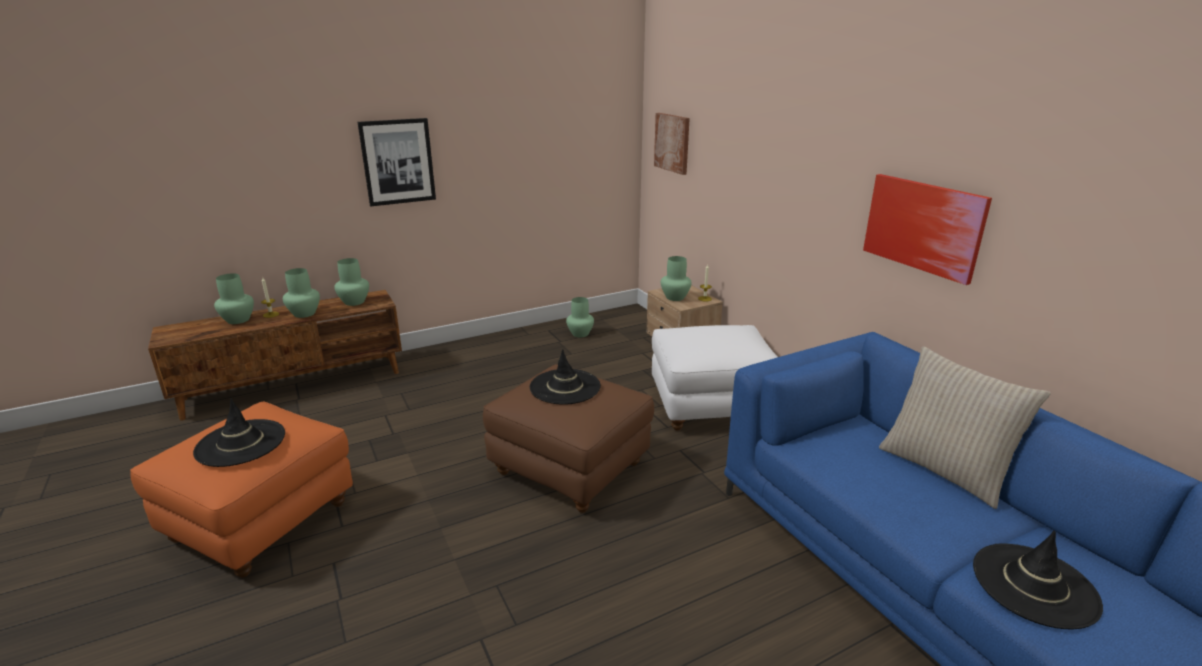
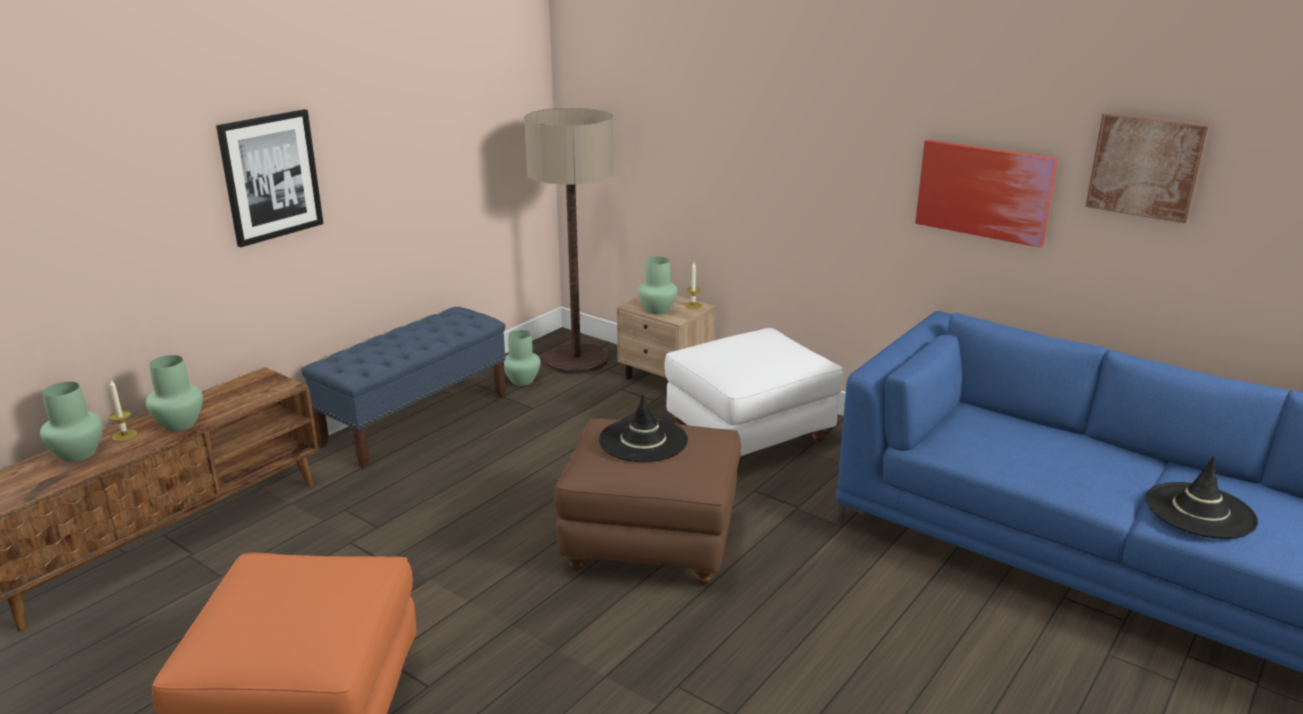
camera: 25 degrees left, 0 degrees up
black hat [193,399,285,467] -> none
green vase [334,258,369,306] -> none
picture [654,113,690,175] -> picture moved to [1086,113,1209,223]
beige pillow [879,346,1051,509] -> none
none -> blue bench [301,307,506,469]
none -> floor lamp [524,108,614,374]

